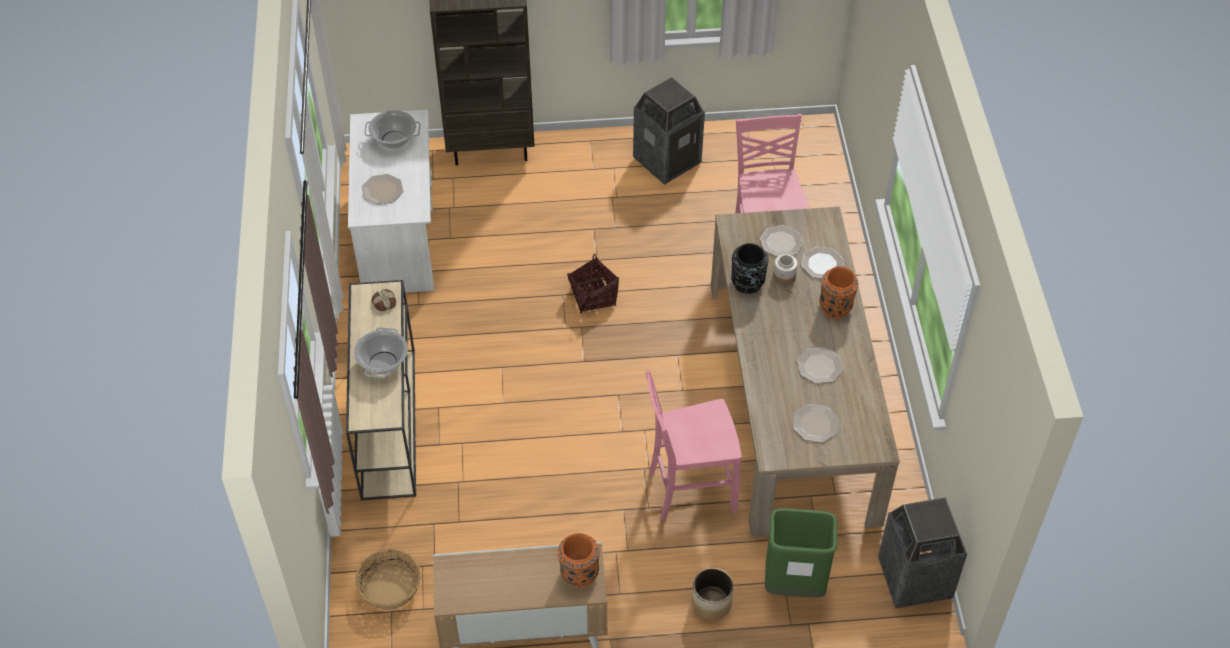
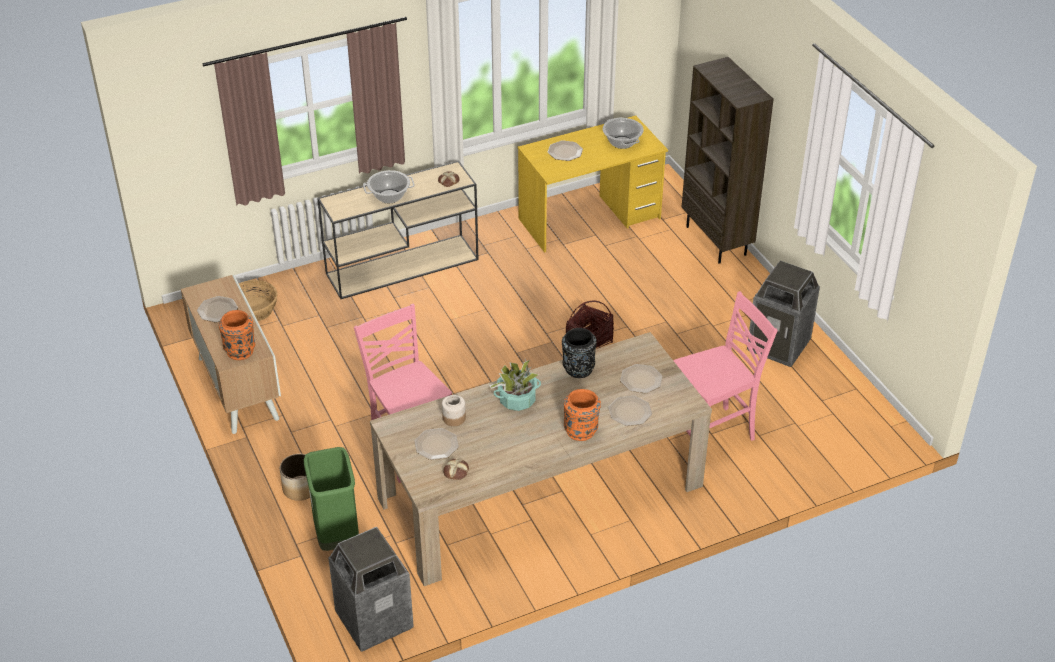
camera: 70 degrees right, 10 degrees down
white desk [348,110,434,293] -> yellow desk [518,115,668,253]
jar [773,254,798,285] -> jar moved to [442,395,466,426]
plate [797,347,843,384] -> plate moved to [197,296,238,323]
none -> bread [443,459,469,480]
none -> potted plant [489,358,541,411]

